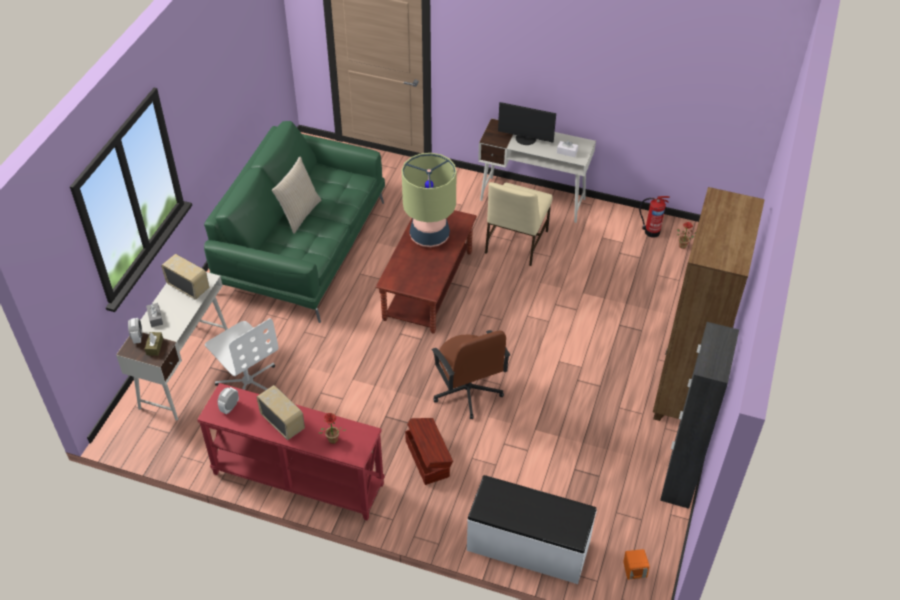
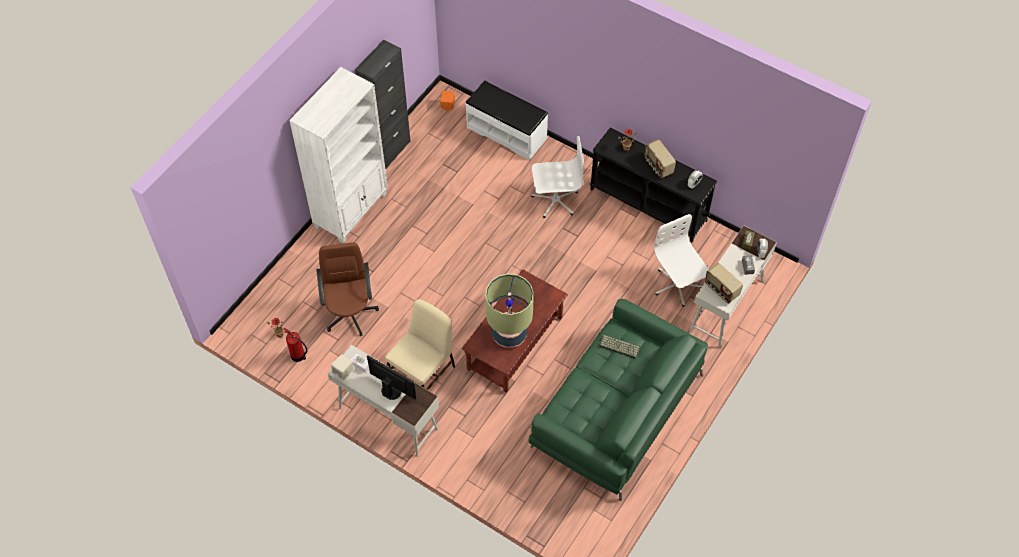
camera: 165 degrees left, 10 degrees up
red console table [197,383,385,521] -> black console table [590,127,717,242]
beige pillow [272,157,321,234] -> none
brown storage box [405,418,453,485] -> white office chair [531,136,584,218]
brown office chair [431,330,510,419] -> brown office chair moved to [317,242,379,336]
brown bookcase [653,187,765,421] -> white bookcase [289,67,388,243]
none -> beige speaker [331,354,353,380]
none -> keyboard [598,335,640,359]

